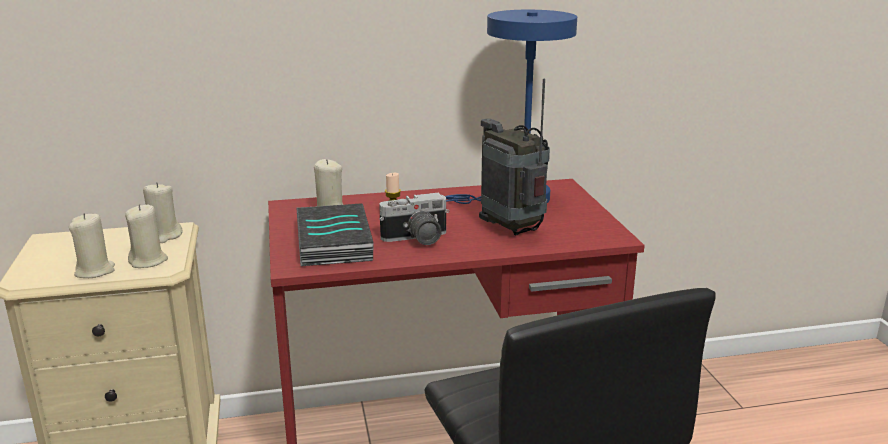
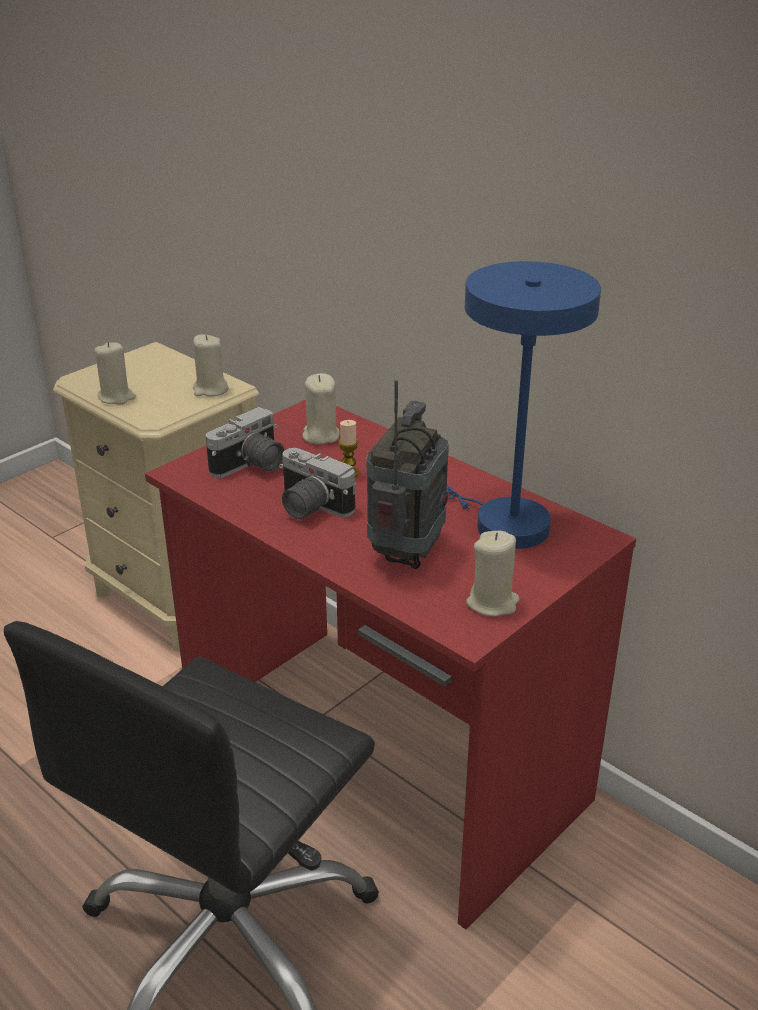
camera: 55 degrees right, 10 degrees up
beige candle [125,204,168,268] -> beige candle moved to [466,531,519,617]
book [297,204,373,266] -> camera [206,407,285,478]

